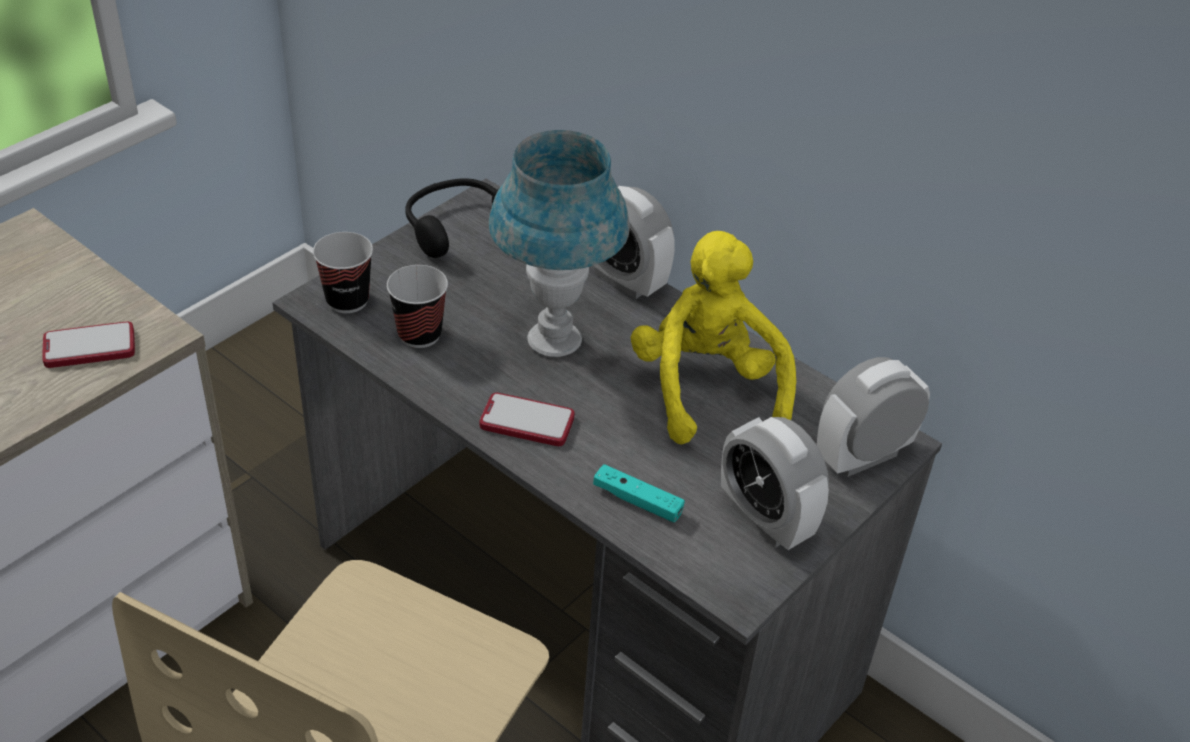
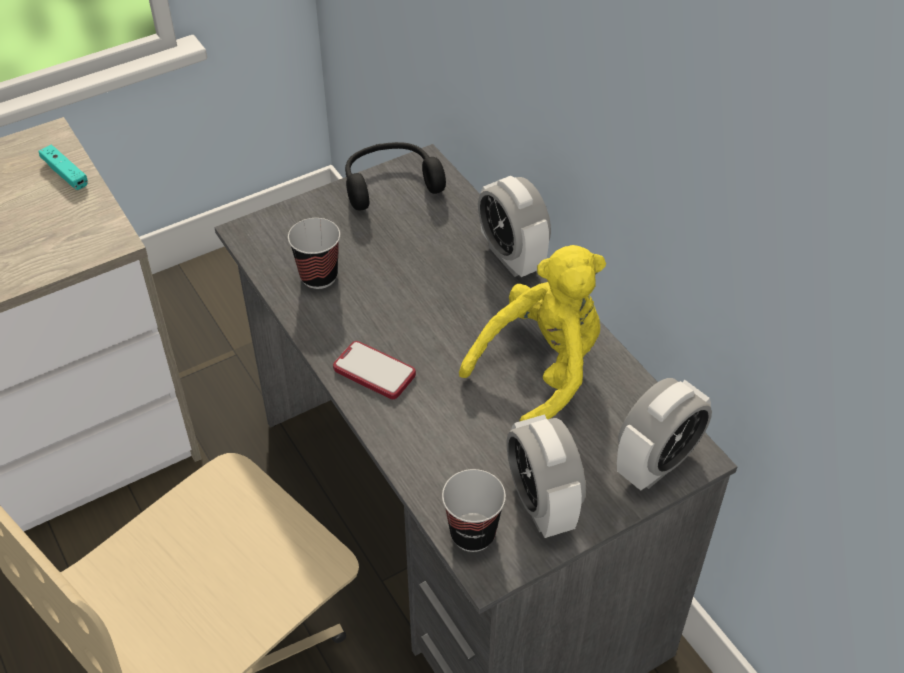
camera: 20 degrees right, 5 degrees up
phone [42,321,135,368] -> none
cup [313,232,373,313] -> cup moved to [442,469,506,552]
blue table lamp [489,130,630,357] -> none
turquoise game controller [593,464,685,523] -> turquoise game controller moved to [38,145,88,190]
yellow plush toy [631,231,796,445] -> yellow plush toy turned 45 degrees clockwise [459,245,606,422]
alarm clock [817,357,930,477] -> alarm clock turned 150 degrees clockwise [617,378,712,491]

